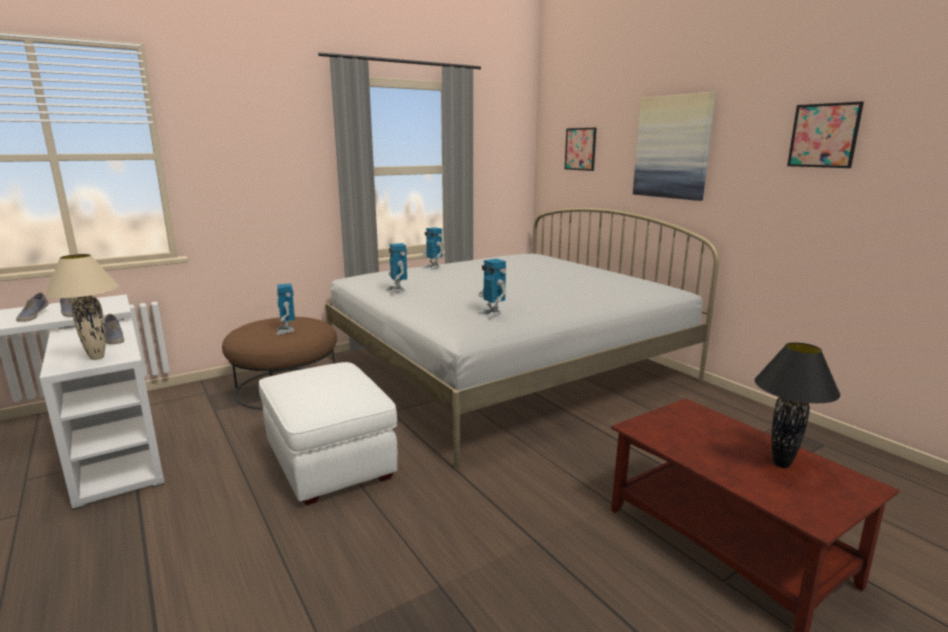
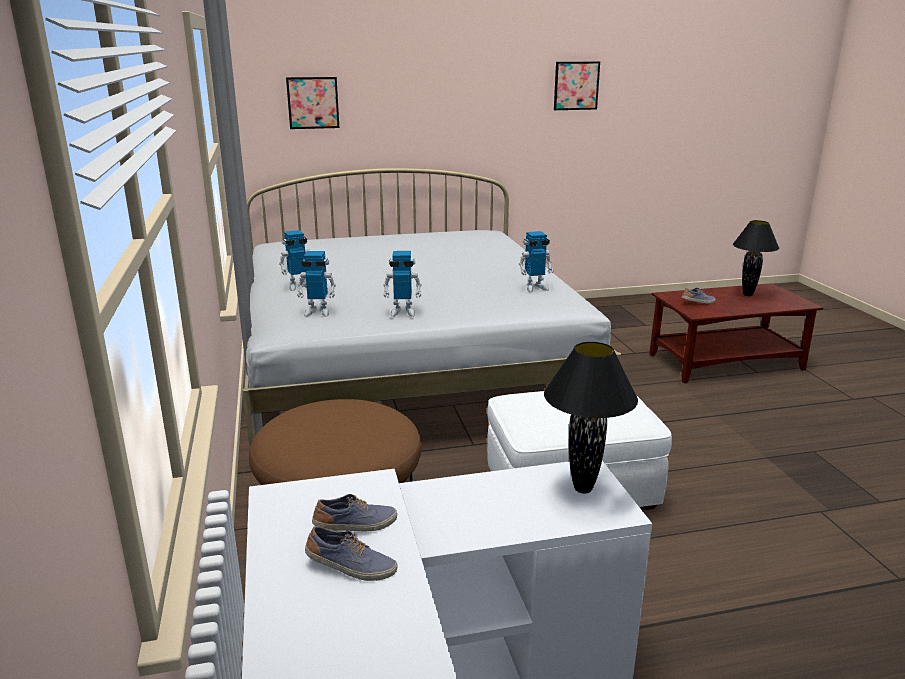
camera: 70 degrees left, 5 degrees up
beige table lamp [44,254,119,360] -> black table lamp [544,342,638,494]
shoe [104,314,124,344] -> shoe moved to [682,288,716,304]
toy robot [276,283,295,335] -> toy robot moved to [297,251,336,317]
picture [633,92,716,201] -> none

